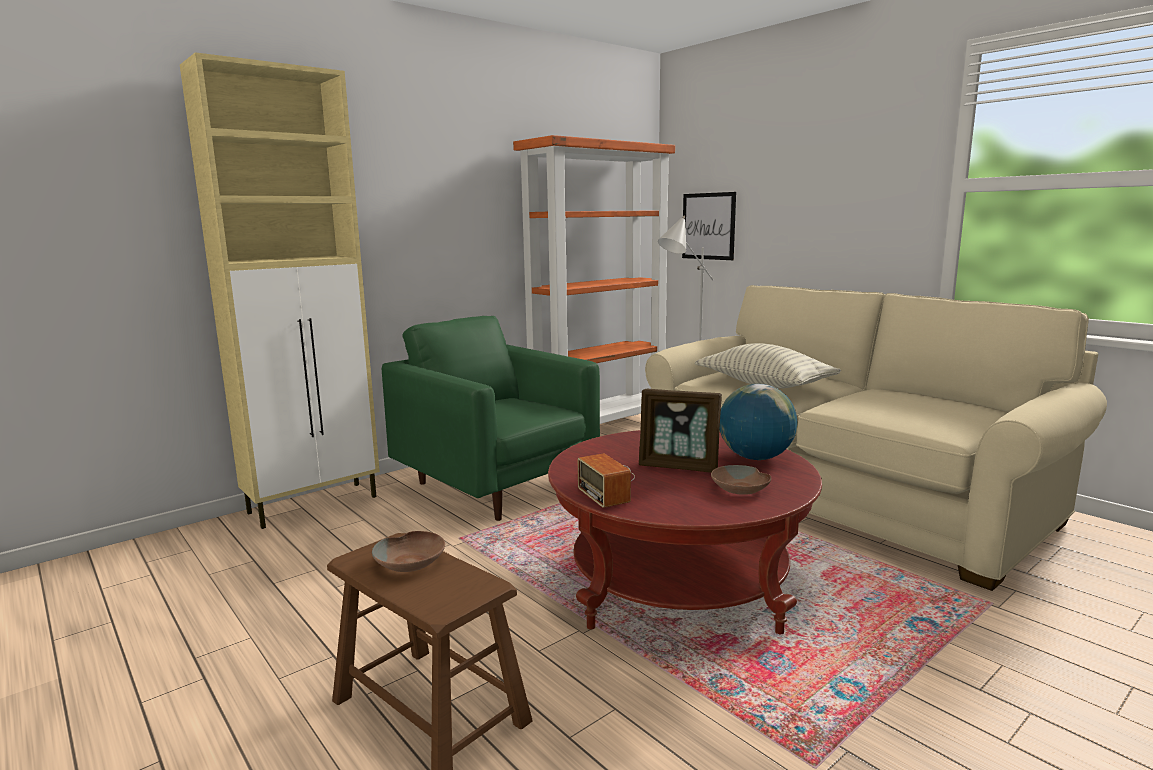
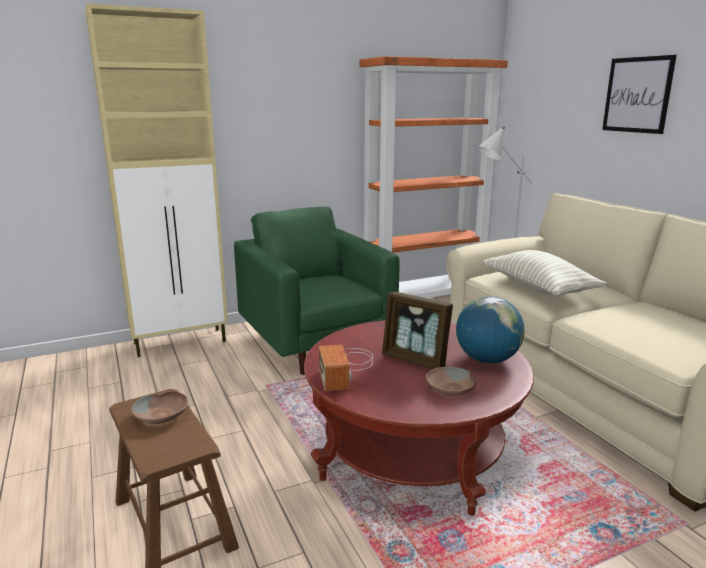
camera: 15 degrees right, 5 degrees up
picture [682,192,736,260] -> picture moved to [602,55,677,134]

